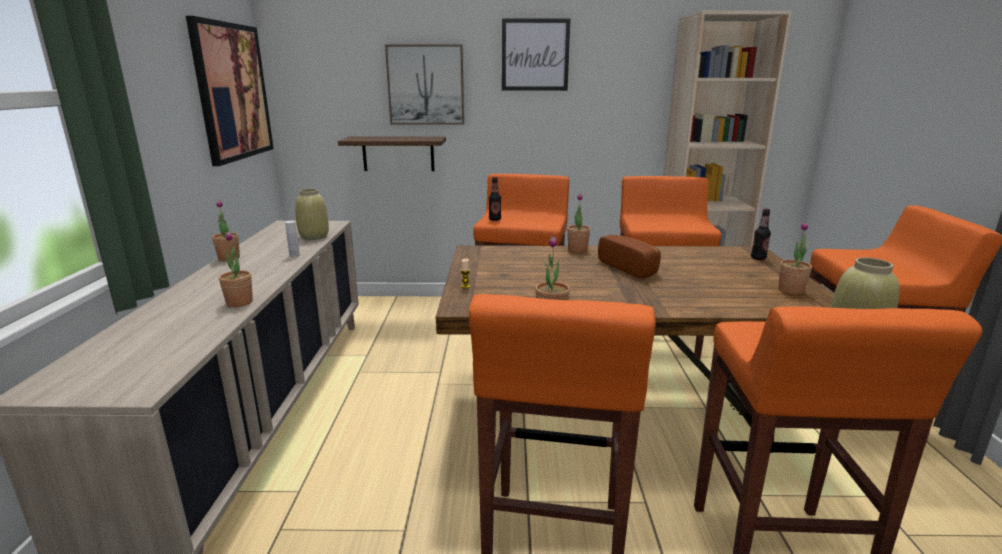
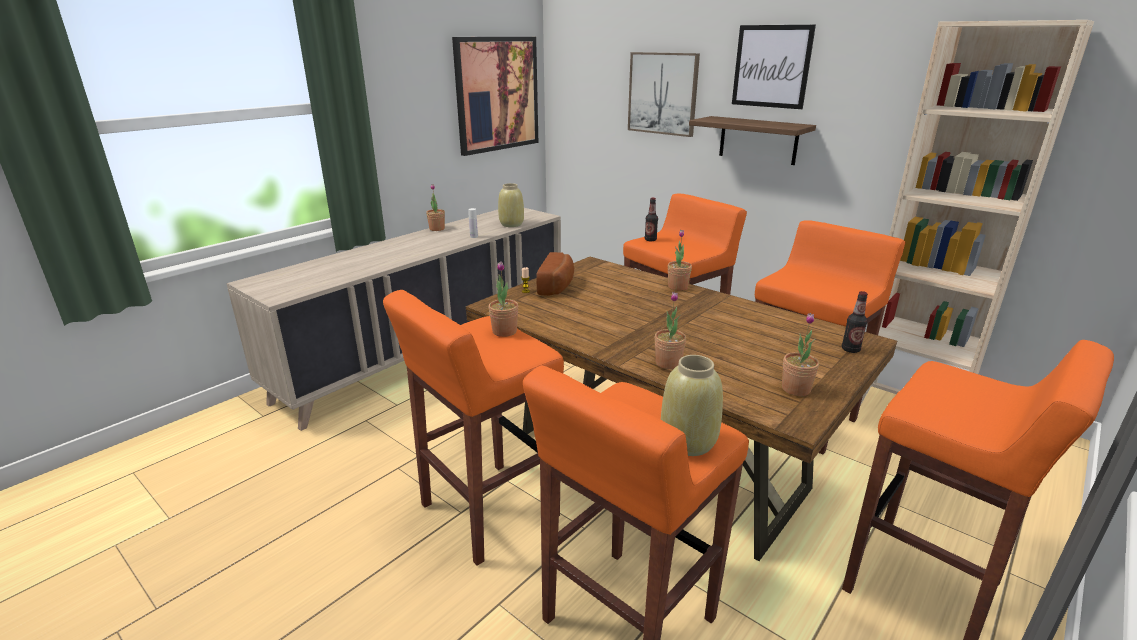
camera: 40 degrees right, 5 degrees up
potted plant [219,231,253,307] -> potted plant moved to [655,292,686,369]
shelf [338,136,446,171] -> shelf moved to [689,116,816,165]
bread [598,235,661,279] -> bread moved to [536,252,574,296]

